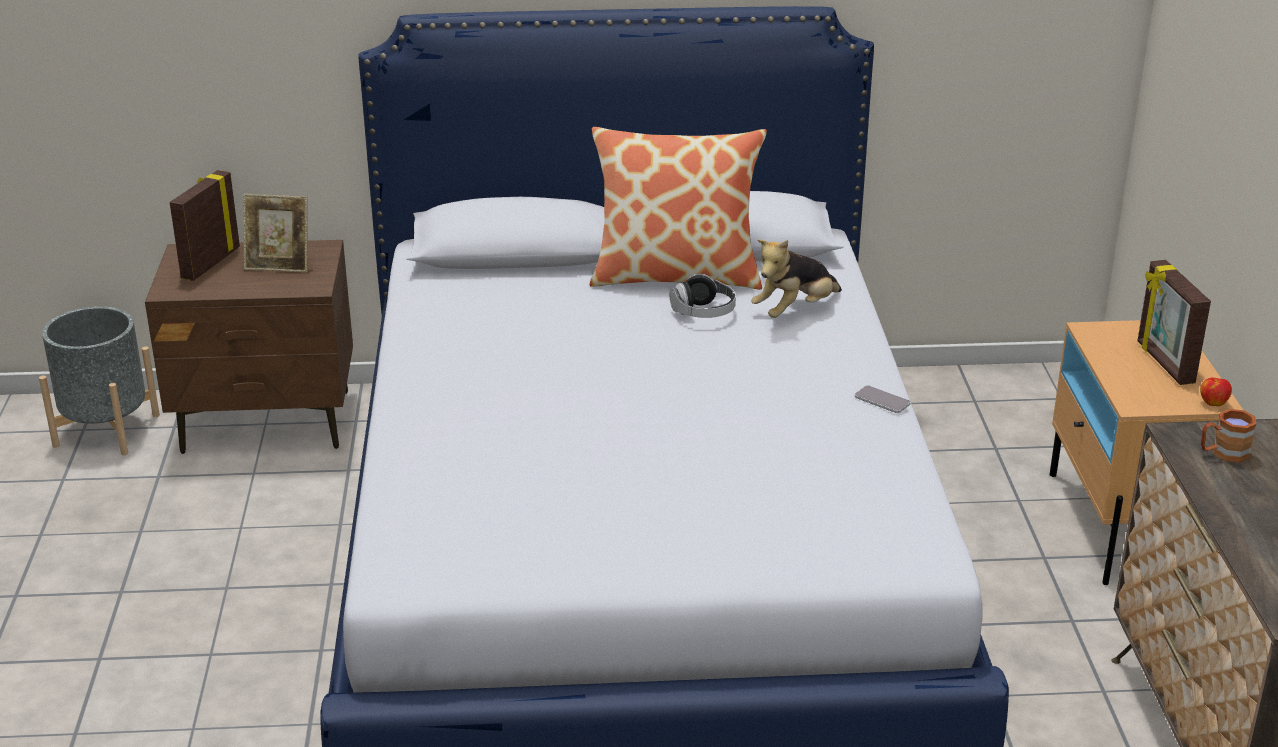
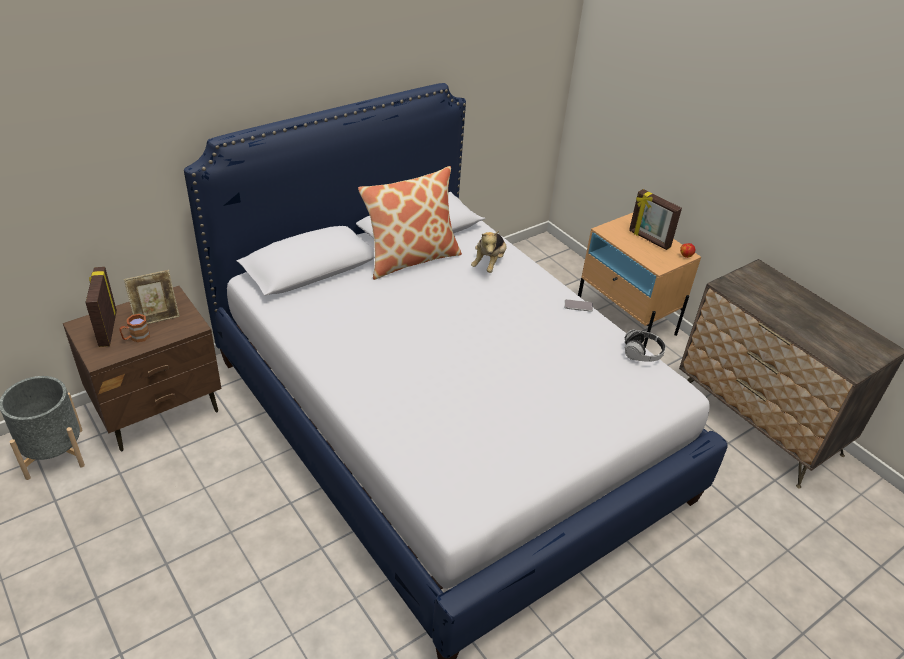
camera: 35 degrees left, 10 degrees up
headphones [670,274,736,318] -> headphones moved to [625,329,666,362]
brown mug [1201,409,1256,463] -> brown mug moved to [119,314,150,342]

